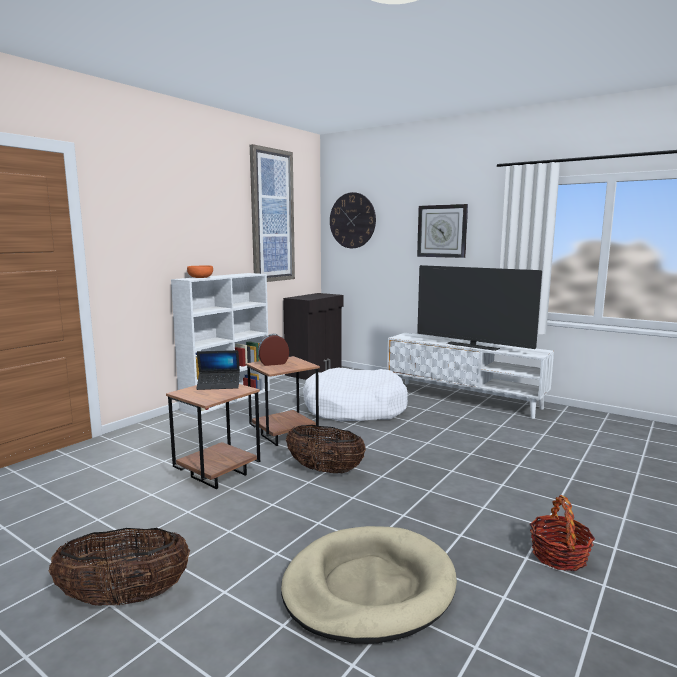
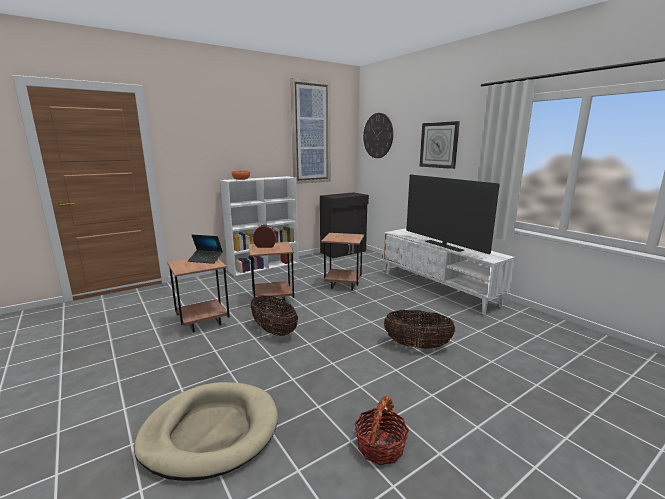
camera: 20 degrees right, 5 degrees up
basket [49,528,190,606] -> basket moved to [384,310,455,349]
white dog bed [303,368,408,421] -> brown side table [321,233,364,290]

